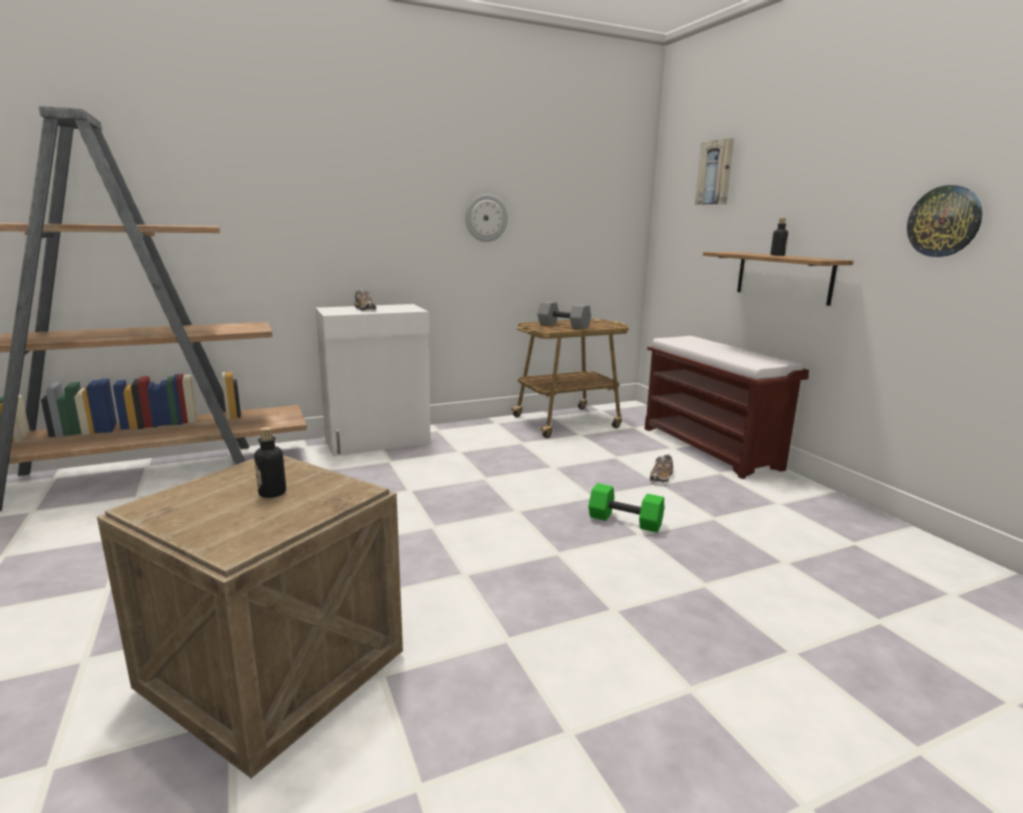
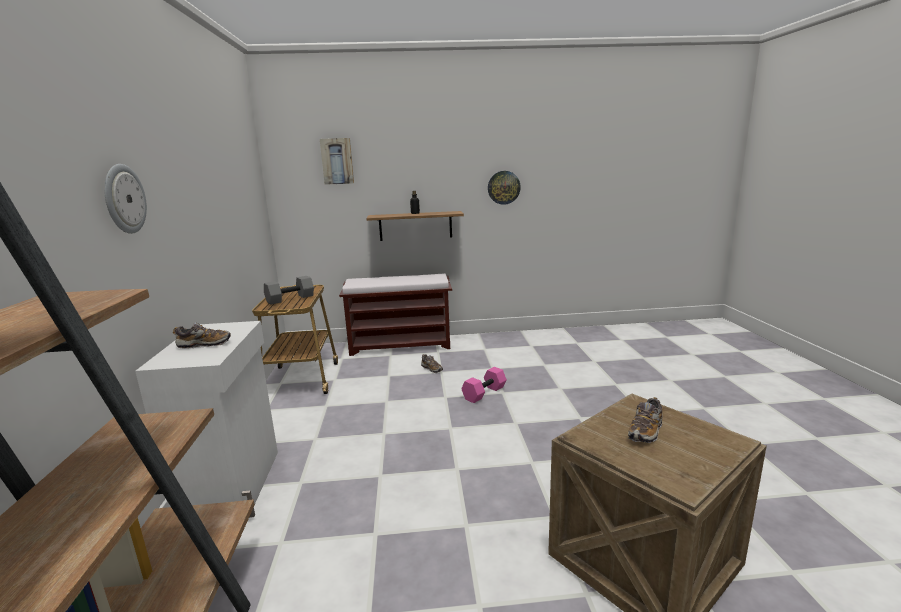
camera: 70 degrees left, 0 degrees up
bottle [254,427,286,498] -> shoe [628,397,663,443]
wall clock [465,194,508,242] -> wall clock moved to [104,164,147,234]
green dumbbell [588,483,664,533] -> pink dumbbell [461,367,507,403]

